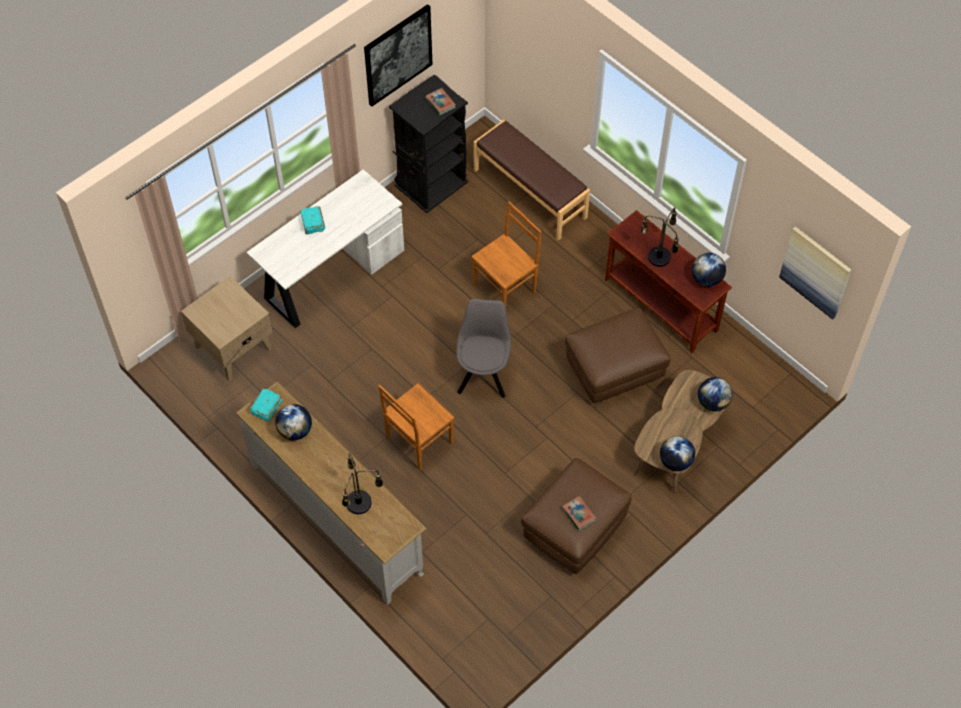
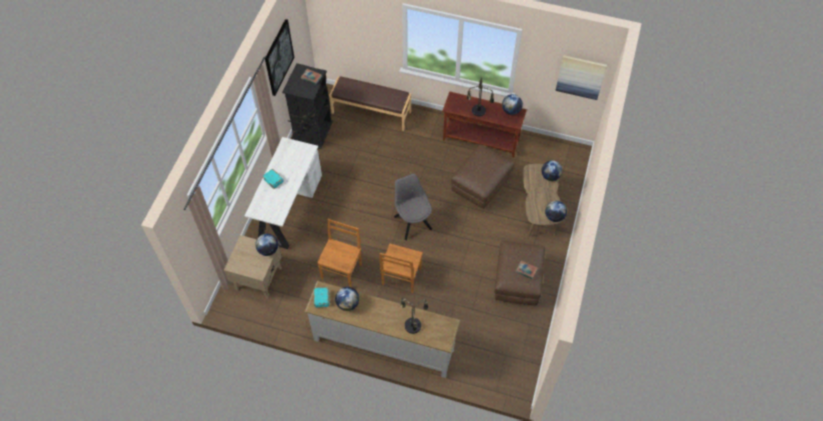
camera: 30 degrees left, 0 degrees up
brown chair [471,202,541,308] -> brown chair moved to [317,219,362,287]
none -> globe [255,233,278,256]

